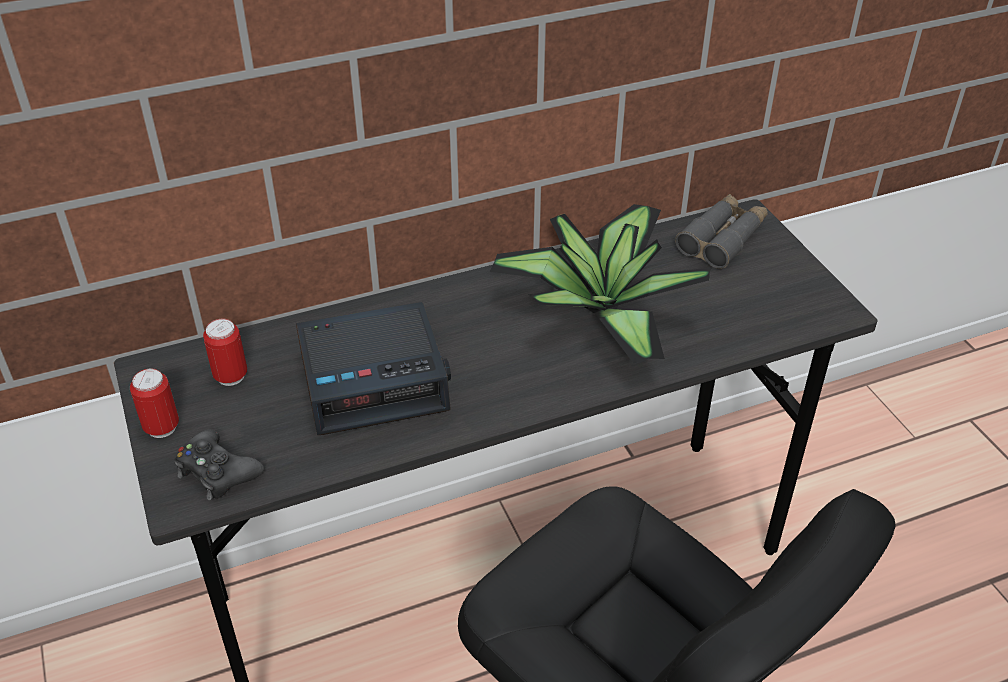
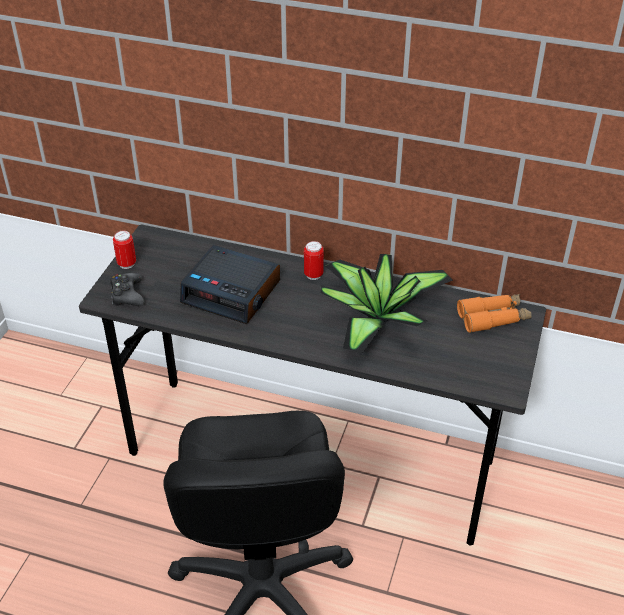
camera: 40 degrees right, 0 degrees up
can [203,319,247,386] -> can moved to [304,241,324,280]
grey binoculars [675,194,768,269] -> orange binoculars [457,294,532,333]

